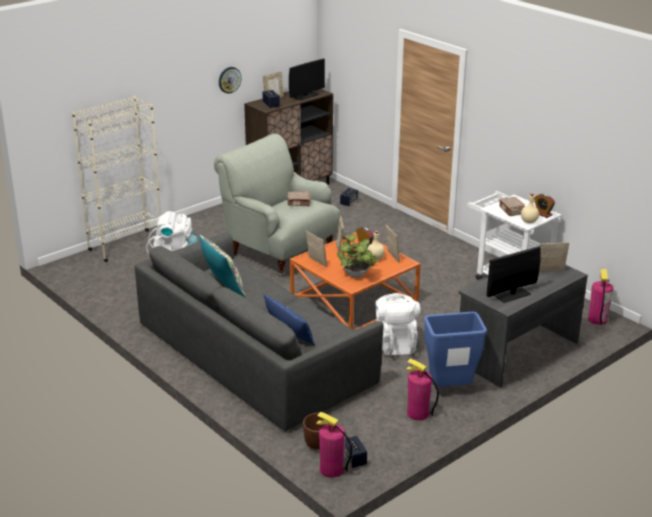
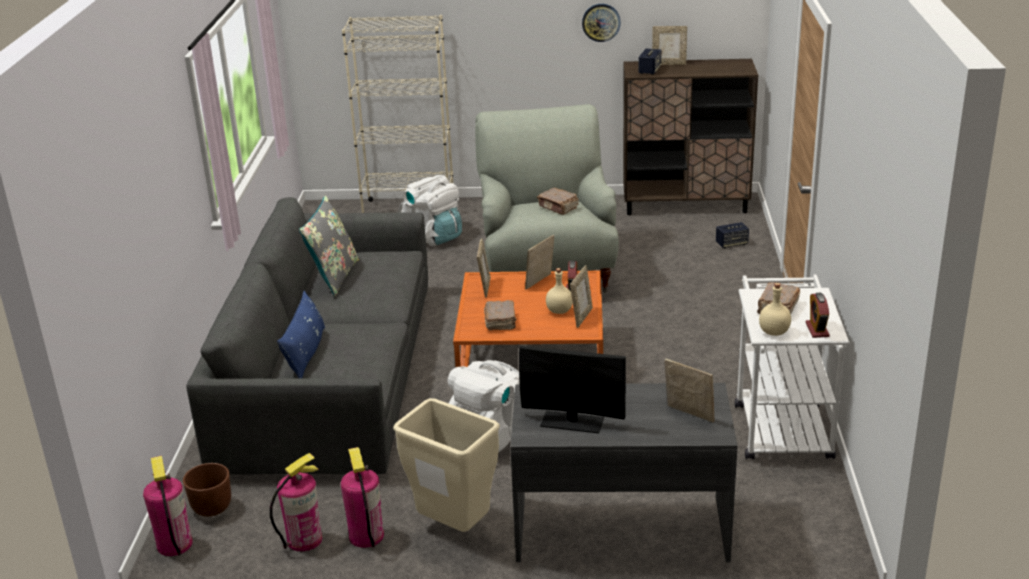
camera: 45 degrees right, 0 degrees up
monitor [289,59,325,101] -> none
potted plant [337,234,378,277] -> brown book [484,300,516,330]
speaker [344,435,367,468] -> none
blue trash can [424,312,487,387] -> beige trash can [393,398,500,532]
fire extinguisher [588,269,613,325] -> fire extinguisher moved to [270,453,322,551]

